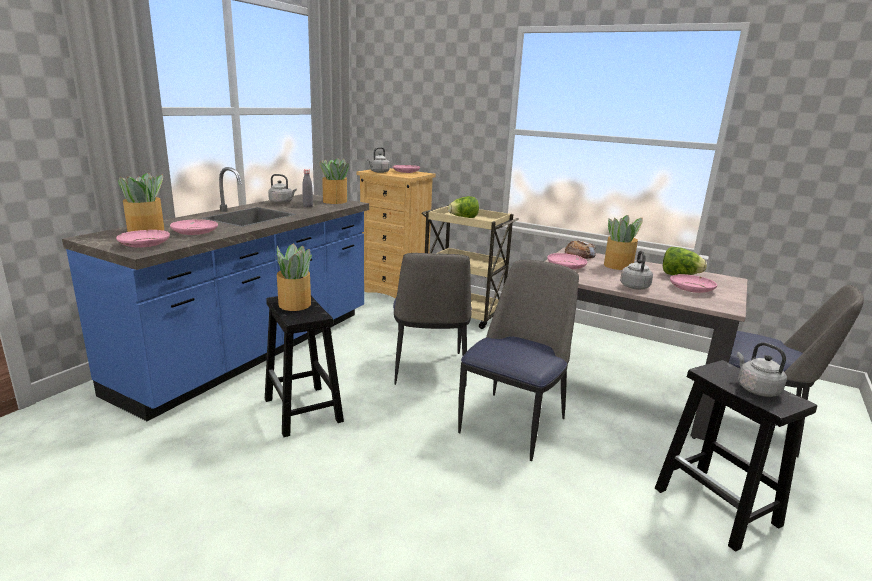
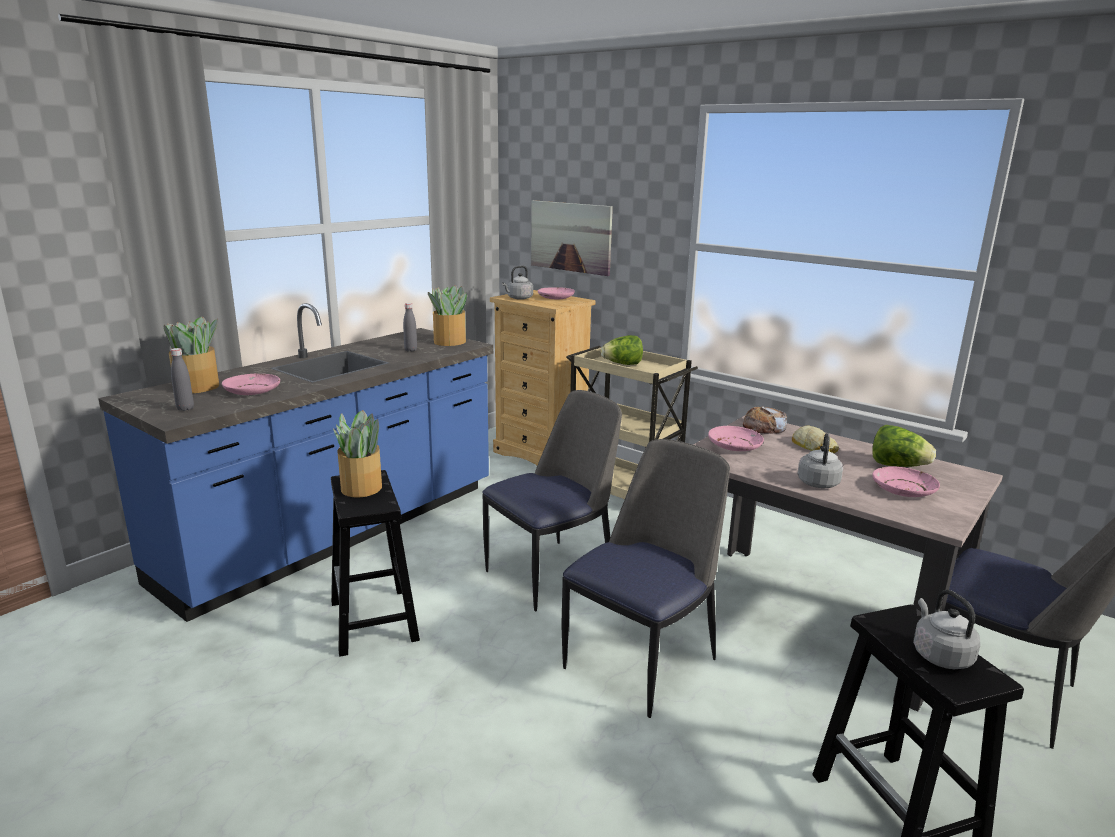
camera: 10 degrees right, 0 degrees up
pink plate [116,230,170,247] -> grey bottle [171,348,194,411]
grey kettle [268,174,297,204] -> none
chair [393,253,472,387] -> chair turned 135 degrees counterclockwise [482,390,622,612]
potted plant [604,215,643,270] -> bread [792,425,839,453]
none -> picture [531,200,613,276]

